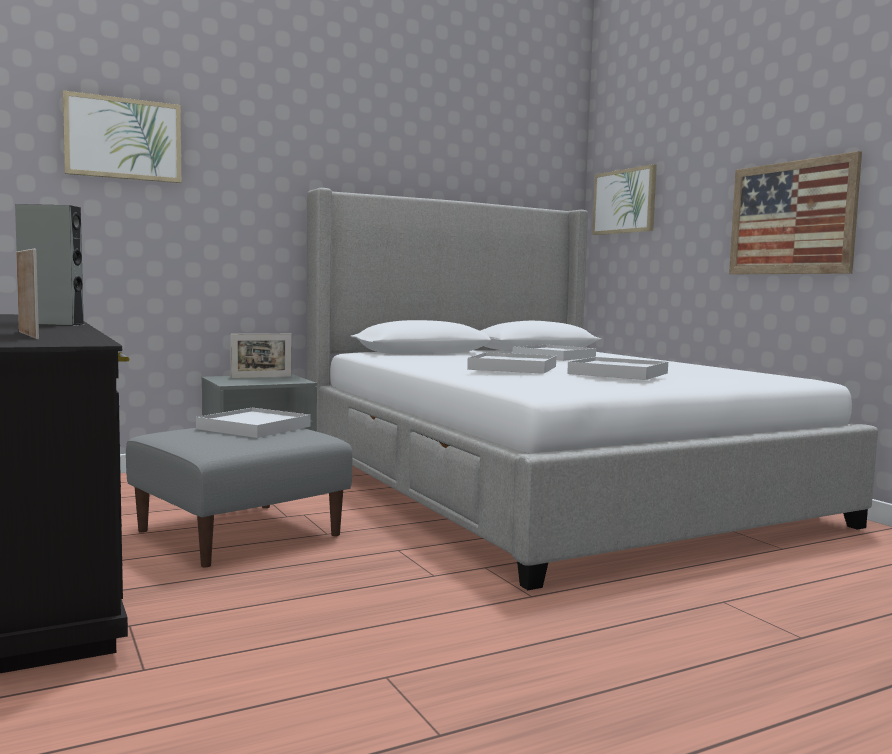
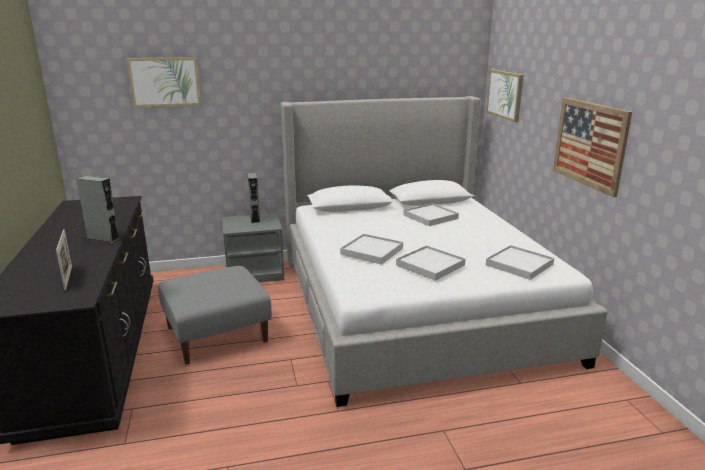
camera: 15 degrees right, 15 degrees up
white tray [196,408,311,438] -> white tray moved to [486,245,554,280]
picture frame [230,334,292,378] -> grey speaker [248,173,260,223]

